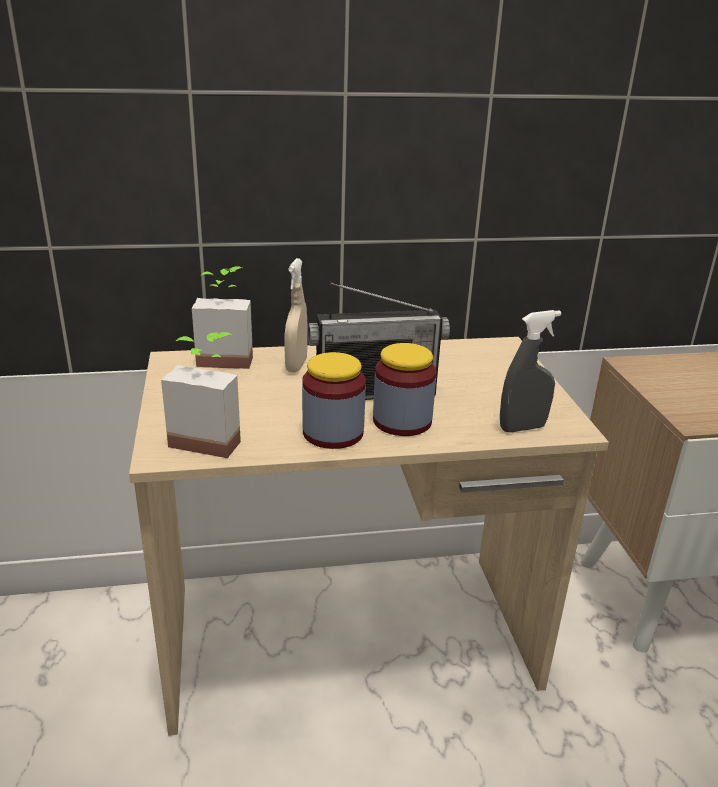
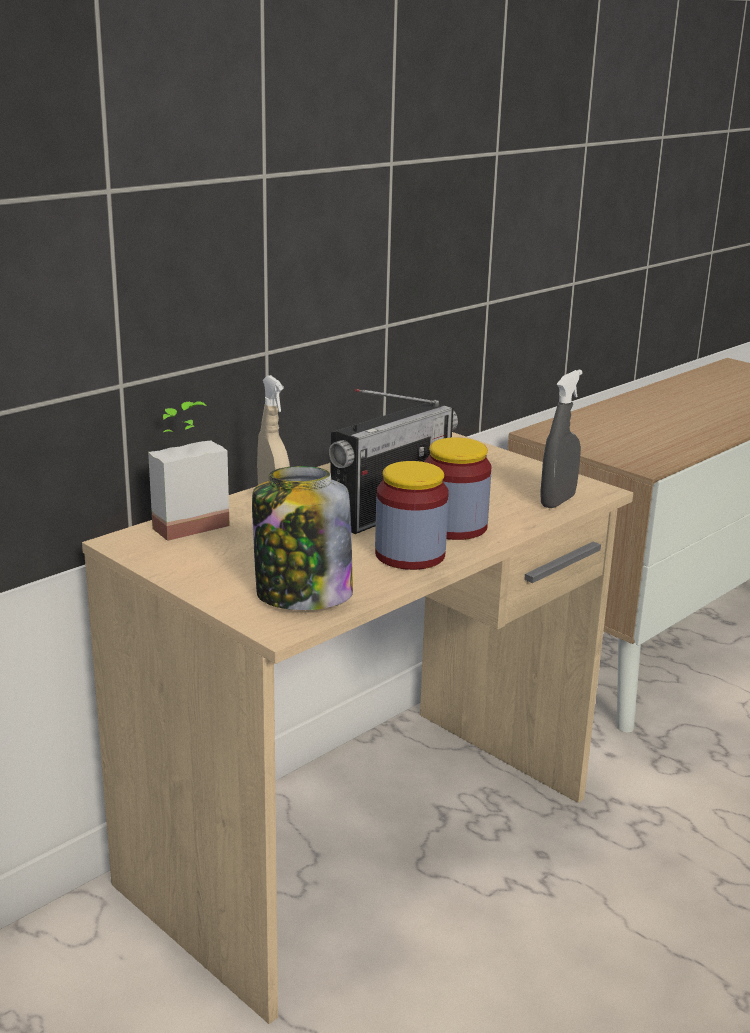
camera: 35 degrees left, 5 degrees down
potted plant [161,332,241,458] -> jar [252,466,353,610]

